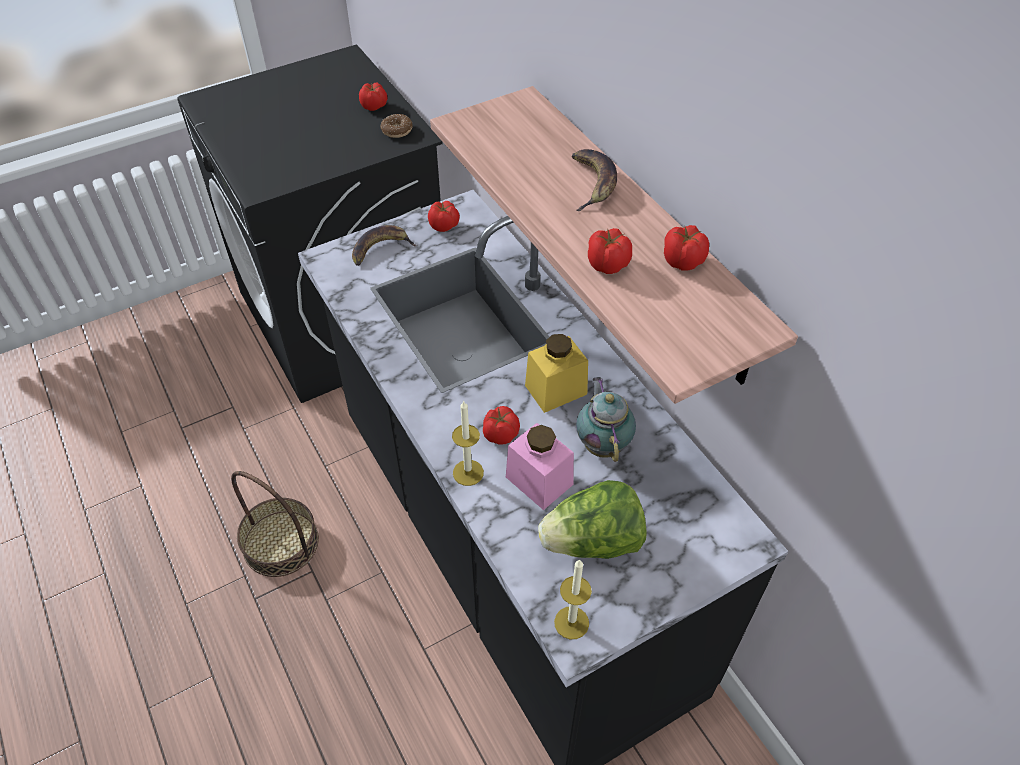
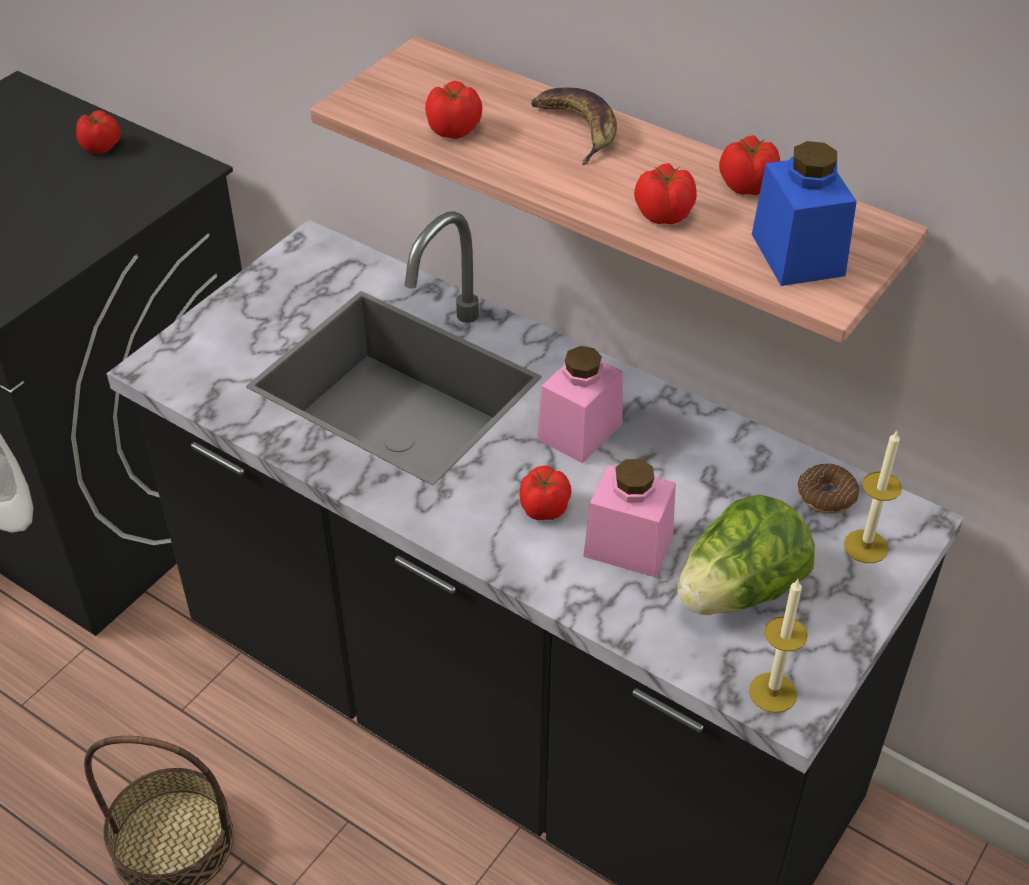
camera: 25 degrees left, 5 degrees down
banana [352,225,417,266] -> none
donut [380,114,413,138] -> donut moved to [798,463,859,514]
tomato [428,201,460,232] -> tomato moved to [425,81,482,139]
candle [452,400,484,486] -> candle moved to [844,430,902,563]
yellow jar [525,334,588,413] -> pink jar [537,346,623,464]
teapot [576,377,636,462] -> none
none -> blue jar [752,141,857,286]

